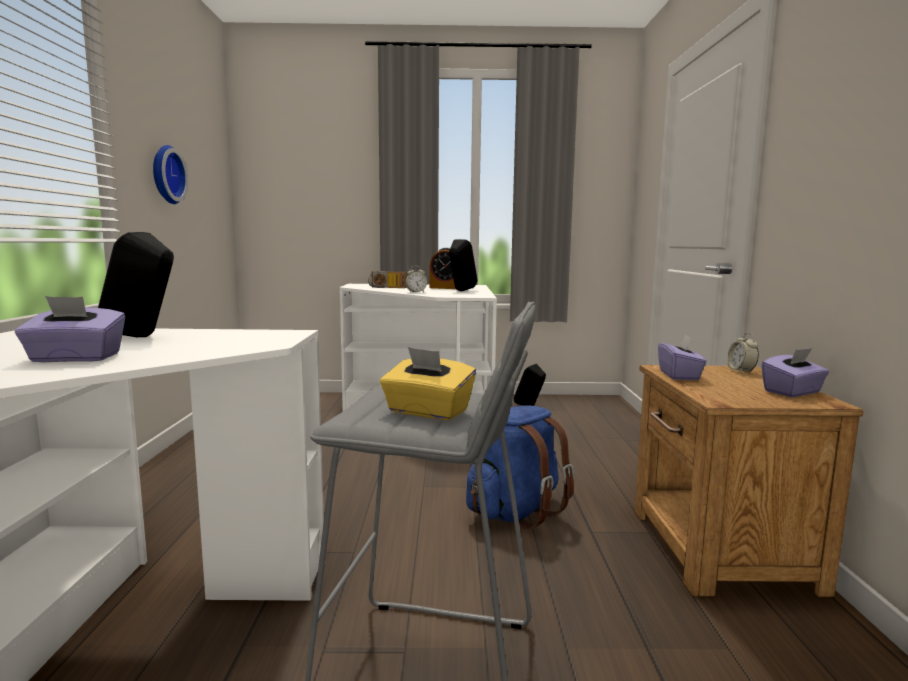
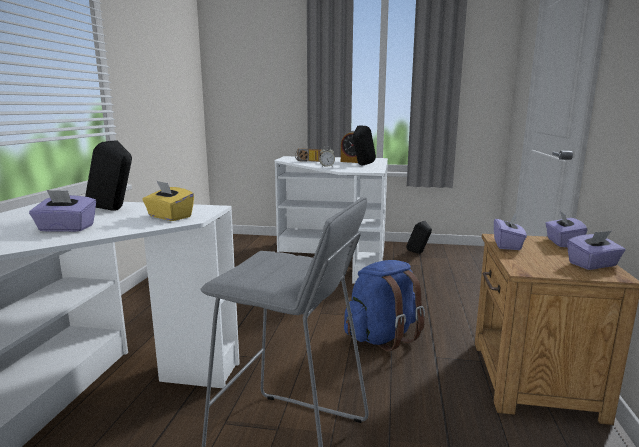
camera: 10 degrees right, 5 degrees up
wall clock [153,145,188,204] -> none
yellow tissue box [380,347,476,420] -> yellow tissue box moved to [142,180,194,221]
alarm clock [727,333,759,374] -> purple tissue box [545,211,588,247]

